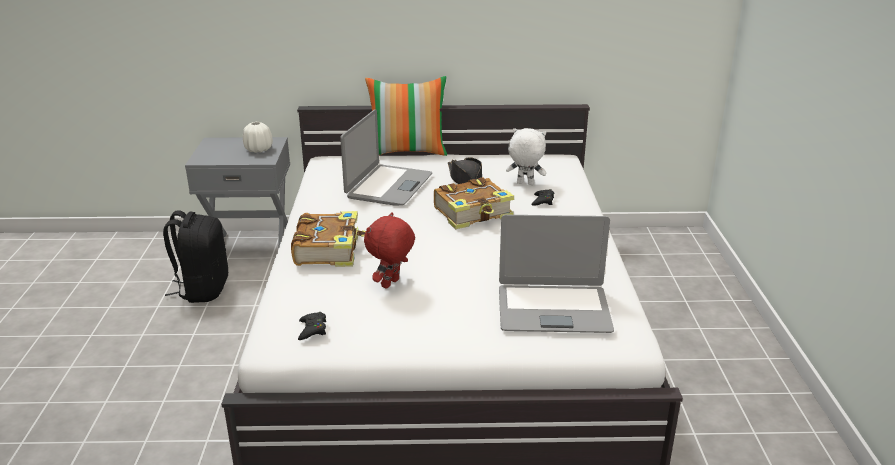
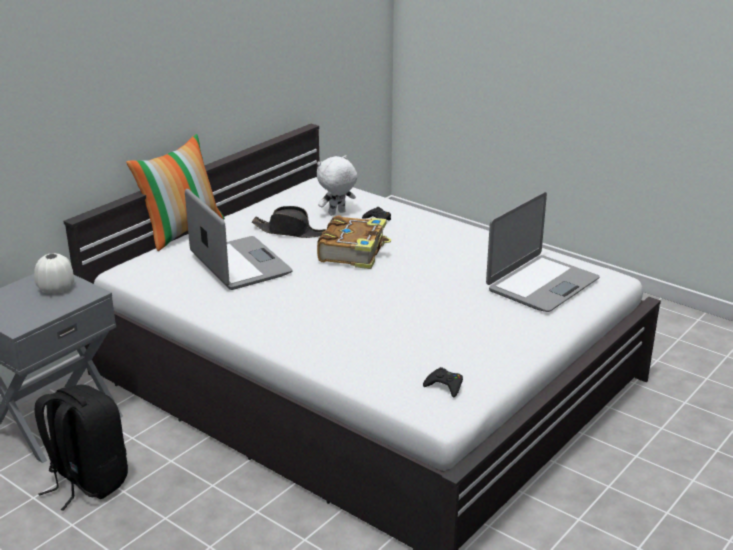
camera: 50 degrees left, 0 degrees up
book [291,211,366,267] -> none
red plush toy [364,212,415,289] -> none

